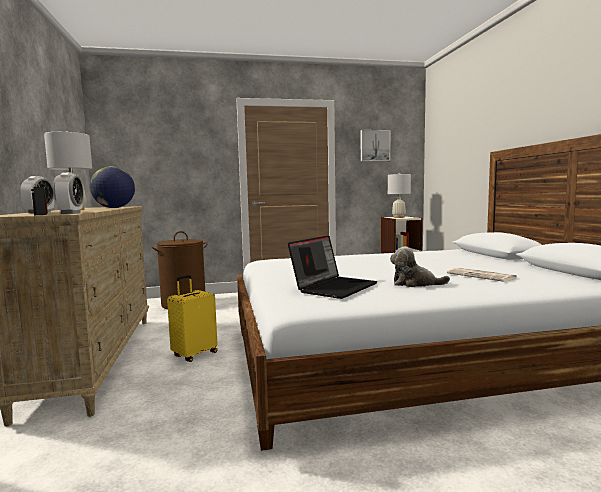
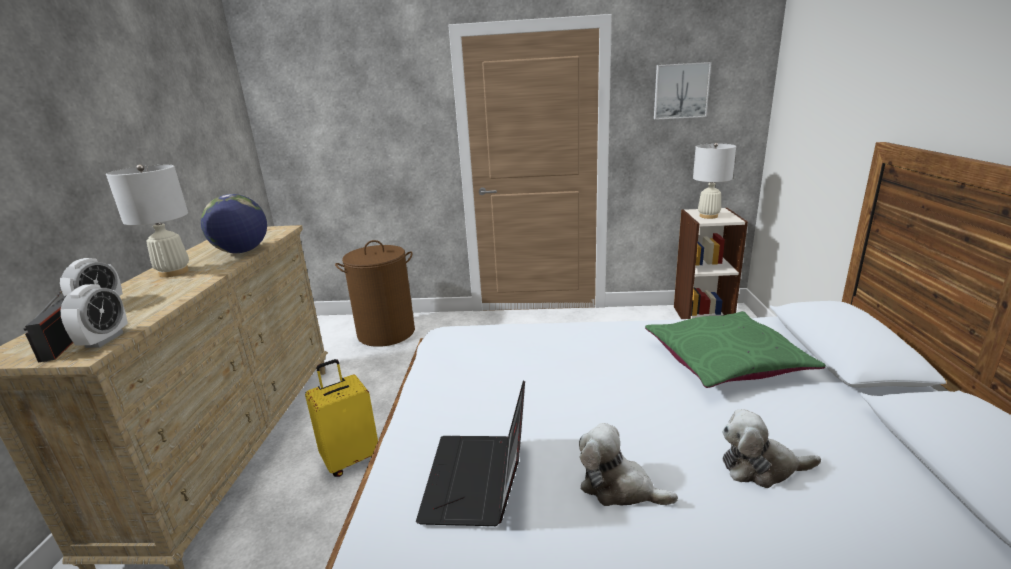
camera: 15 degrees right, 15 degrees up
laptop [288,235,378,299] -> laptop turned 135 degrees clockwise [416,380,525,526]
newspaper [447,268,517,282] -> plush toy [722,409,821,488]
none -> green pillow [645,311,826,388]

